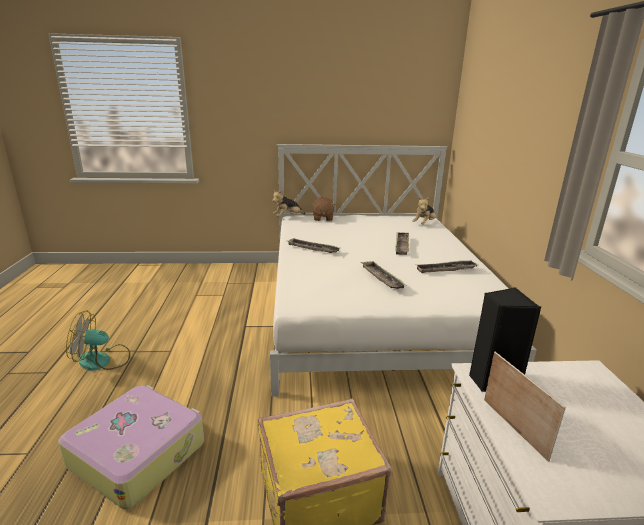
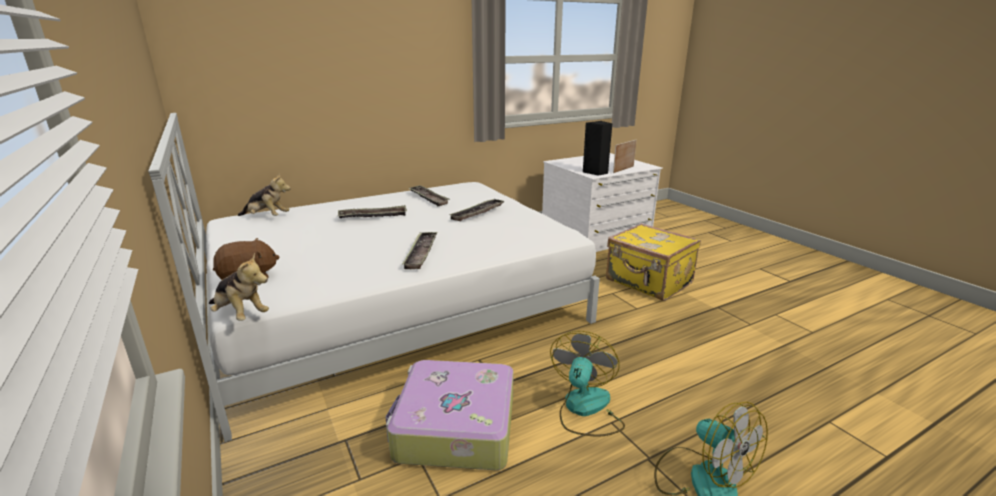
camera: 115 degrees left, 0 degrees up
suitcase [58,385,204,509] -> suitcase moved to [386,360,514,470]
none -> fan [550,331,625,437]

